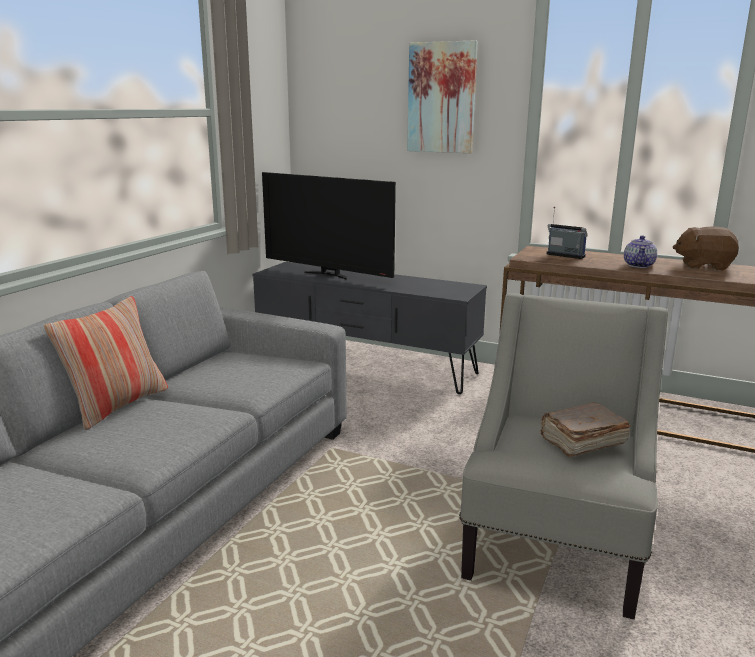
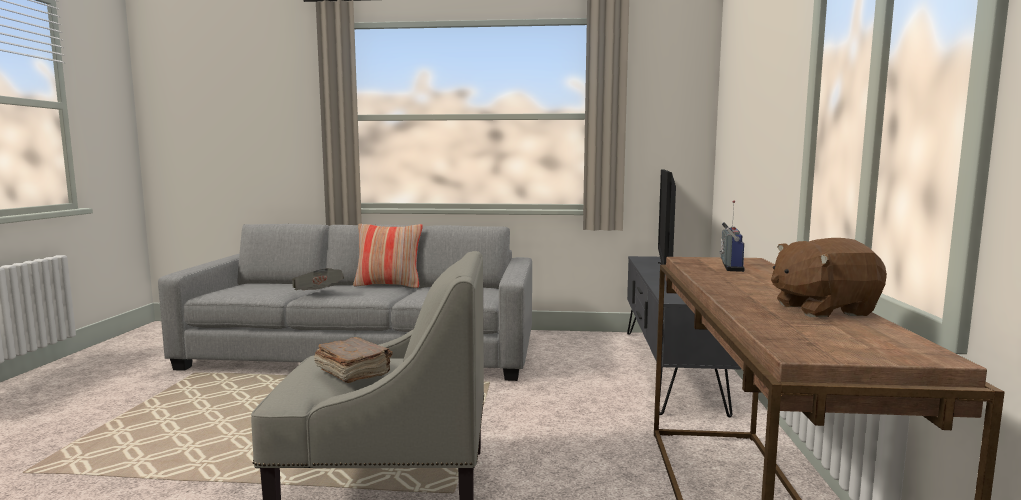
camera: 70 degrees right, 10 degrees down
picture [407,40,478,153] -> none
teapot [624,236,657,268] -> none
brown plush toy [673,226,739,271] -> brown plush toy turned 90 degrees counterclockwise [771,238,887,317]
none -> newspaper [292,268,345,290]

